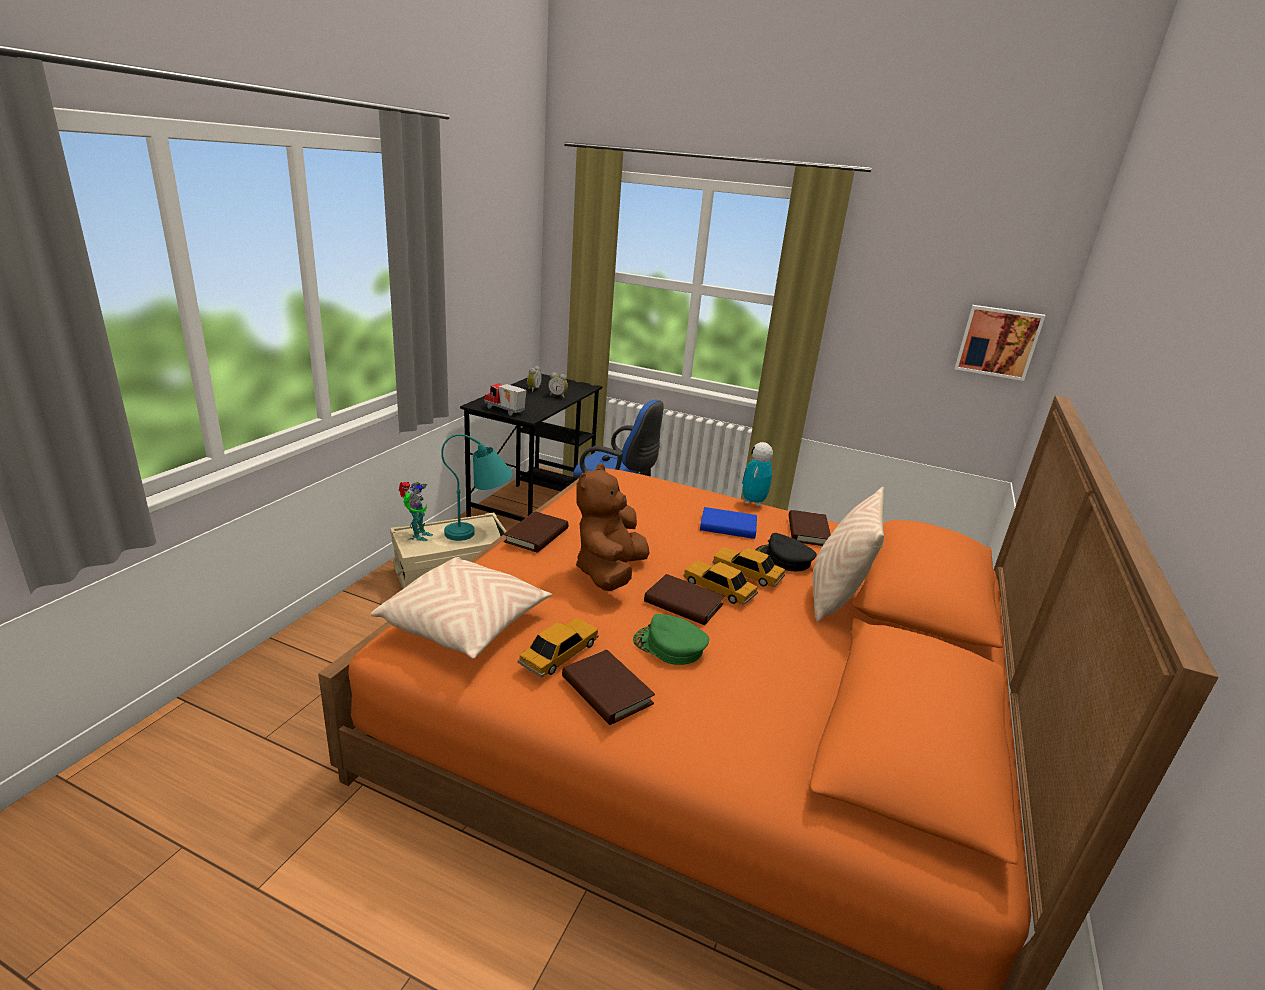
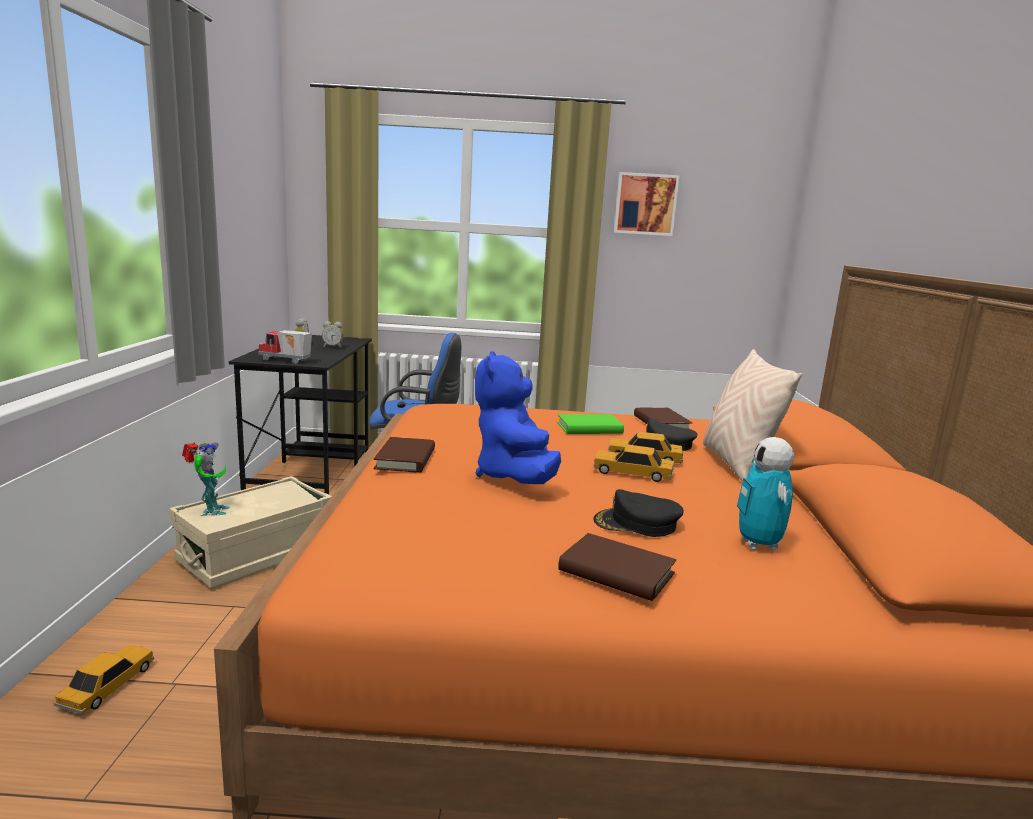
camera: 20 degrees left, 10 degrees down
beige pillow [371,557,552,659] -> none
turquoise table lamp [441,434,513,541] -> none
toy car [517,618,598,678] -> toy car moved to [53,645,154,714]
brown plush toy [576,464,649,591] -> blue plush toy [475,351,561,484]
green cap [633,614,709,665] -> black cap [593,489,684,537]
brown book [644,574,724,625] -> none
blue book [700,507,757,539] -> green book [557,414,624,434]
toy robot [742,442,773,506] -> toy robot moved to [737,437,794,551]
picture [955,305,1045,381] -> picture moved to [614,172,680,236]

